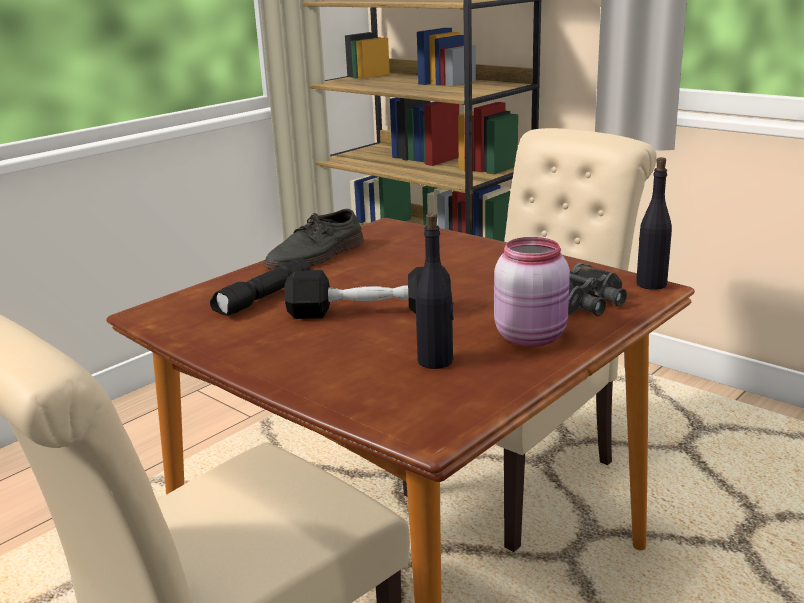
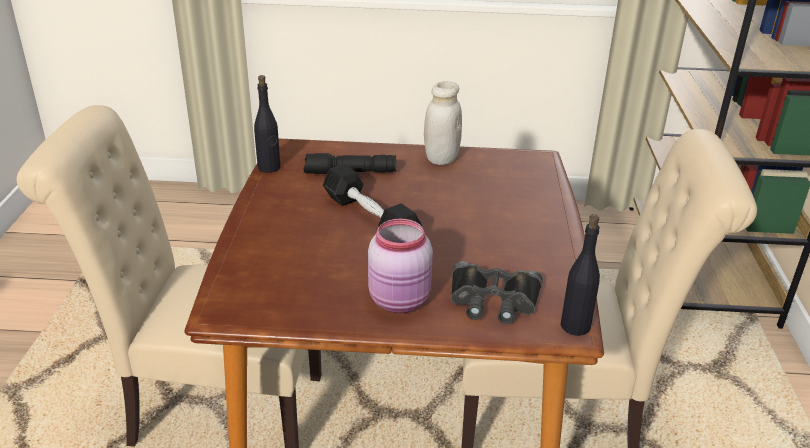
camera: 50 degrees right, 10 degrees up
grey shoe [264,209,364,269] -> white jar [424,81,462,165]
black bottle [415,213,454,369] -> black bottle moved to [254,75,281,173]

